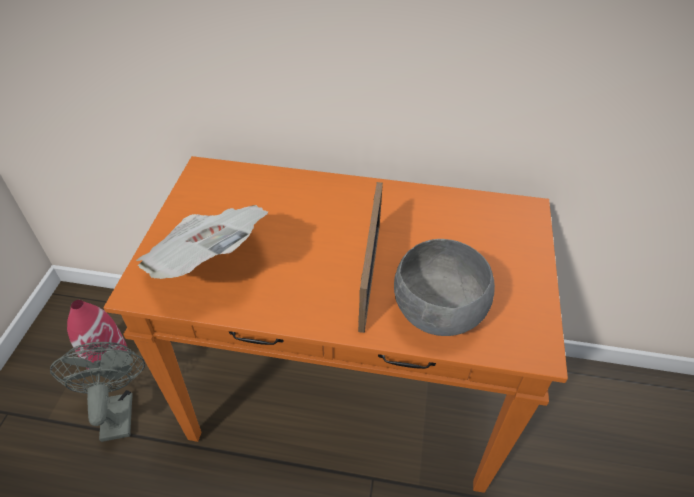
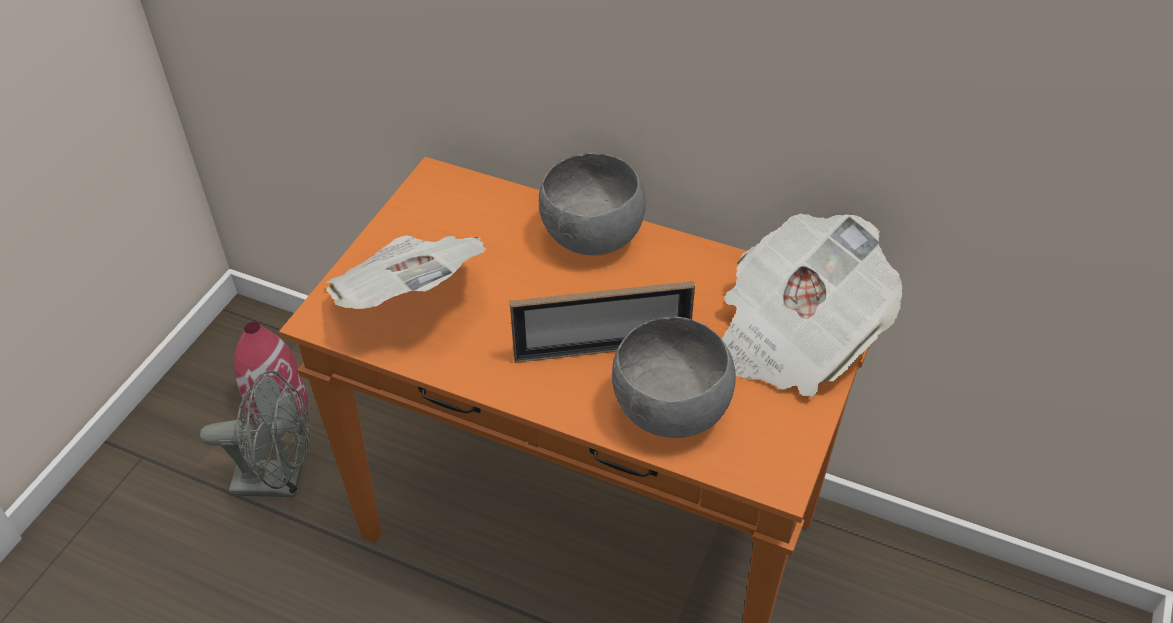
camera: 15 degrees right, 0 degrees up
grey fan [50,342,145,442] -> grey fan turned 90 degrees clockwise [200,370,310,498]
picture frame [358,182,383,333] -> picture frame turned 60 degrees clockwise [510,281,695,363]
none -> grey bowl [539,153,646,255]
none -> newspaper [722,213,902,397]

